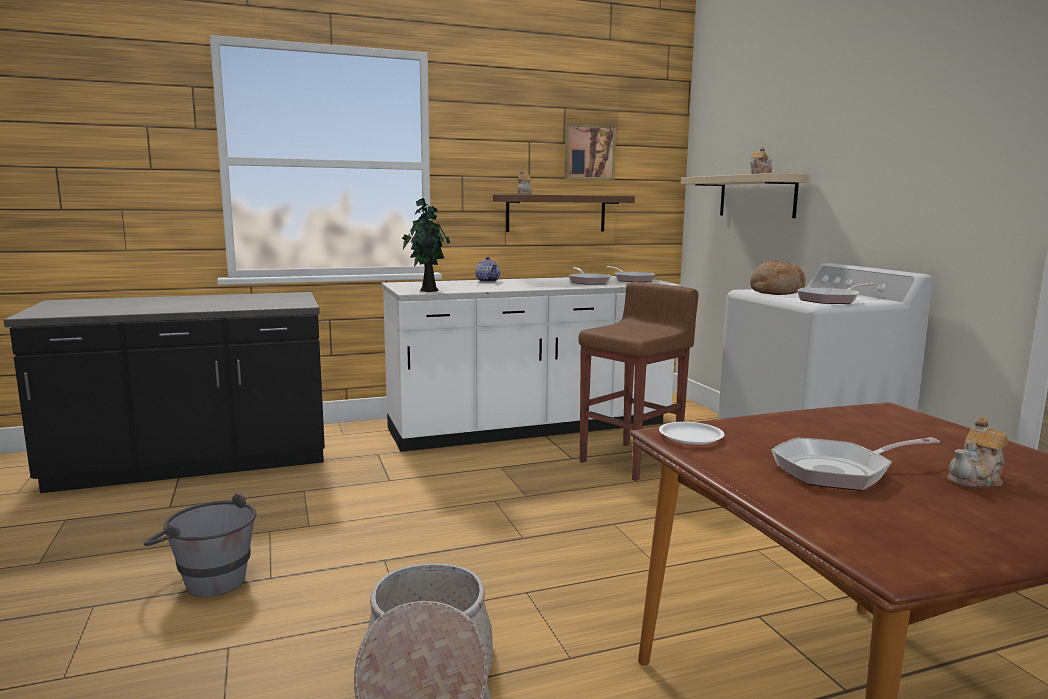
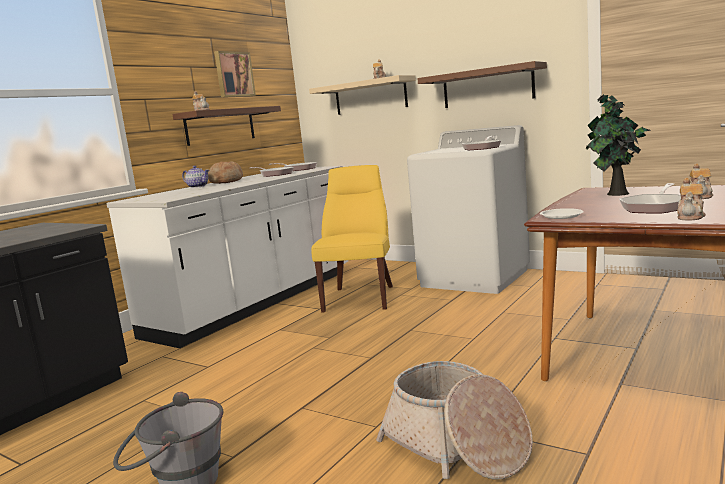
camera: 35 degrees left, 0 degrees up
potted plant [402,198,450,292] -> potted plant moved to [585,94,651,196]
brown stool [578,282,698,481] -> yellow chair [311,165,393,312]
bread [750,261,805,295] -> bread moved to [208,161,243,184]
none -> brown shelf [417,61,547,108]
none -> teapot [677,178,706,220]

